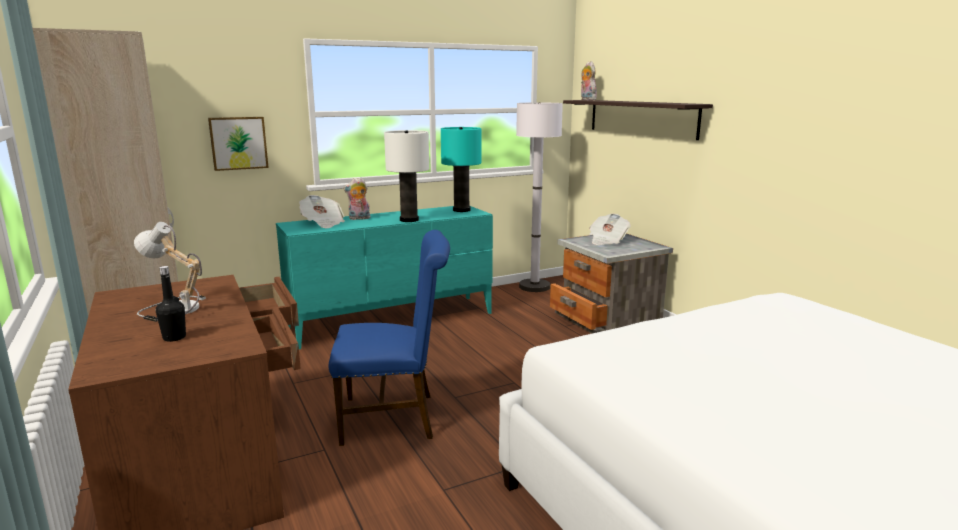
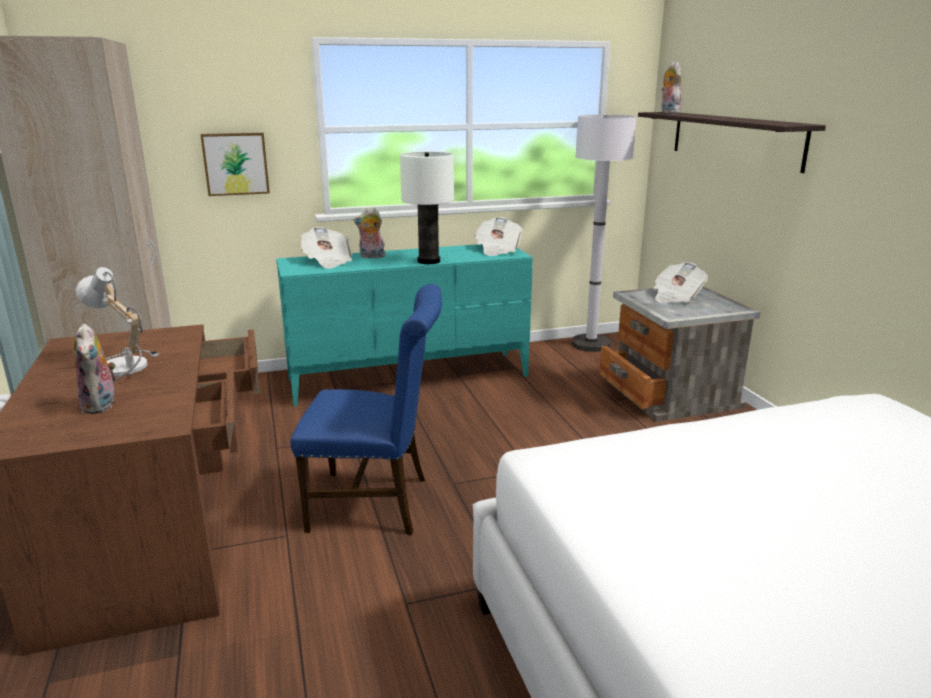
camera: 10 degrees right, 5 degrees up
black bottle [156,266,186,342] -> plush toy [74,323,116,414]
turquoise table lamp [441,127,481,212] -> newspaper [475,217,523,256]

